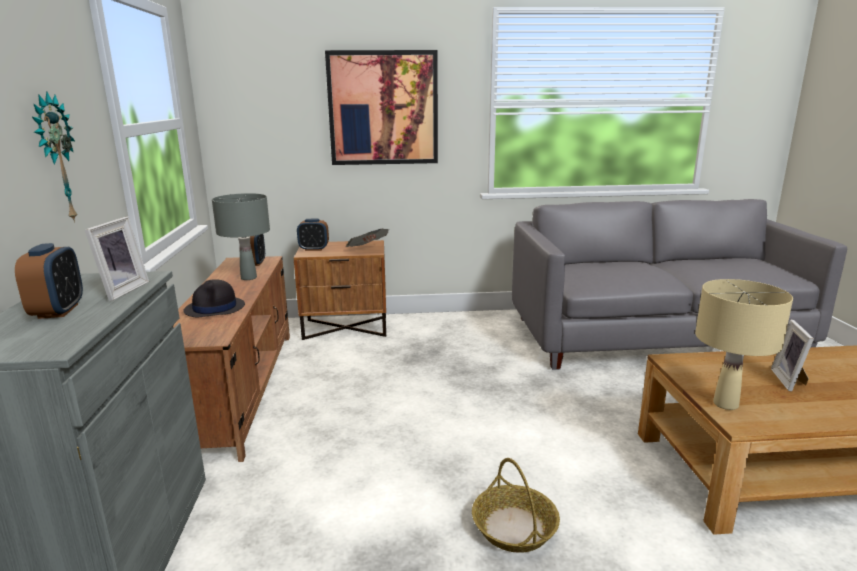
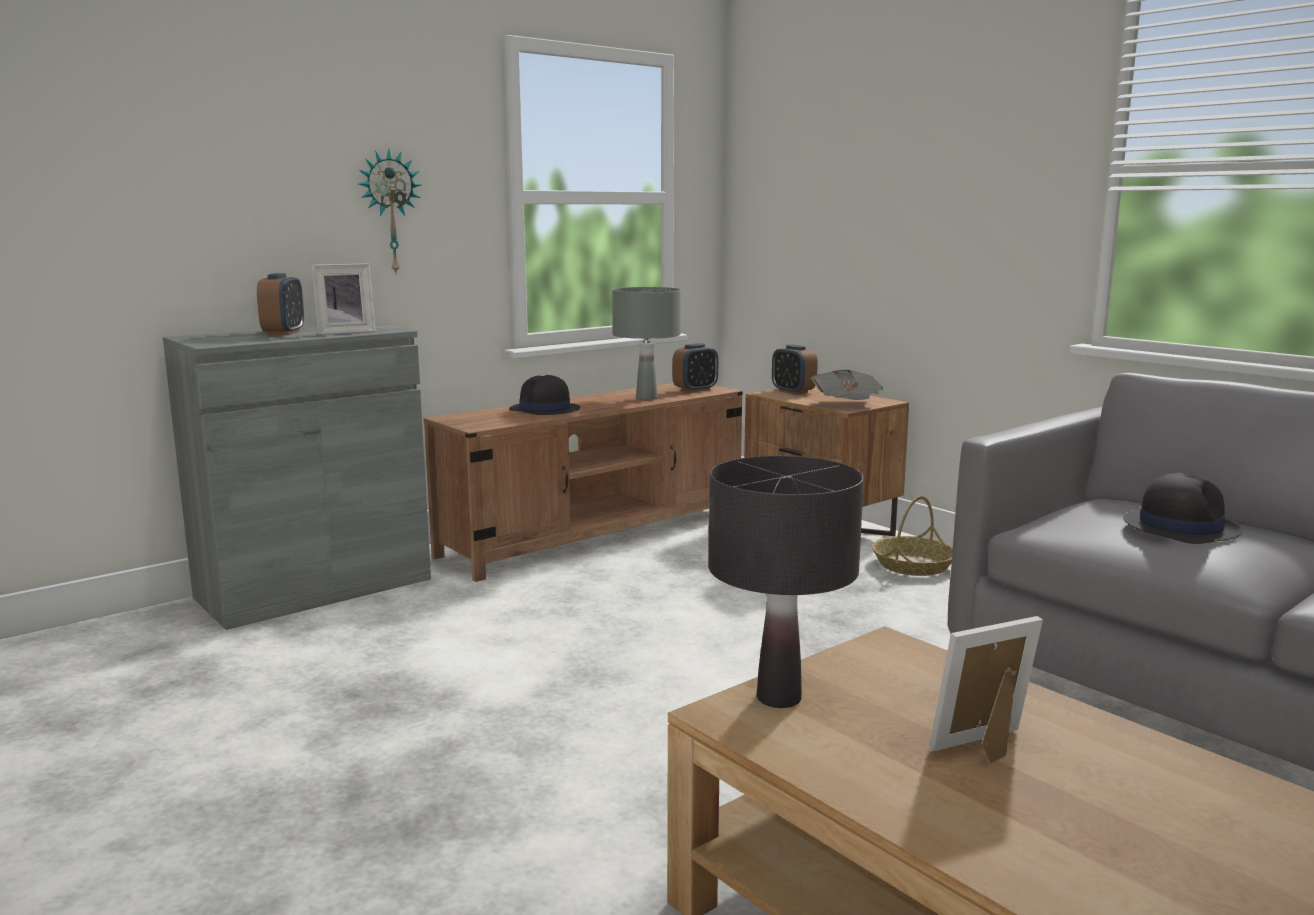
camera: 55 degrees right, 5 degrees down
alarm clock [15,243,83,319] -> alarm clock turned 45 degrees counterclockwise [257,273,304,335]
picture [325,50,438,165] -> none
basket [472,458,560,553] -> basket moved to [872,496,953,576]
beige table lamp [695,279,793,410] -> black table lamp [709,456,864,708]
none -> black hat [1123,473,1242,544]

